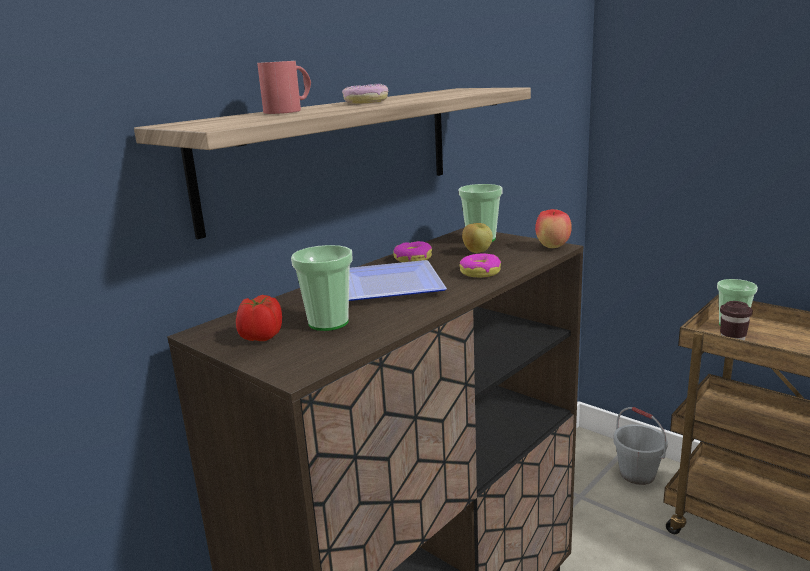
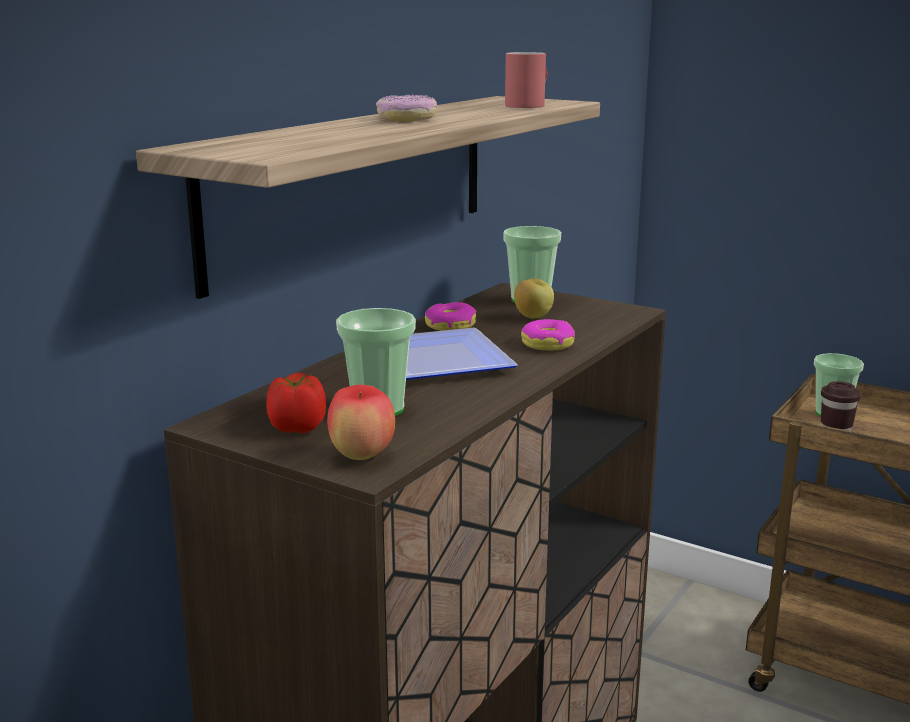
camera: 10 degrees left, 0 degrees up
red mug [257,61,311,114] -> red mug moved to [505,52,548,108]
apple [535,209,572,248] -> apple moved to [327,385,395,460]
grey bucket [613,407,668,485] -> none

